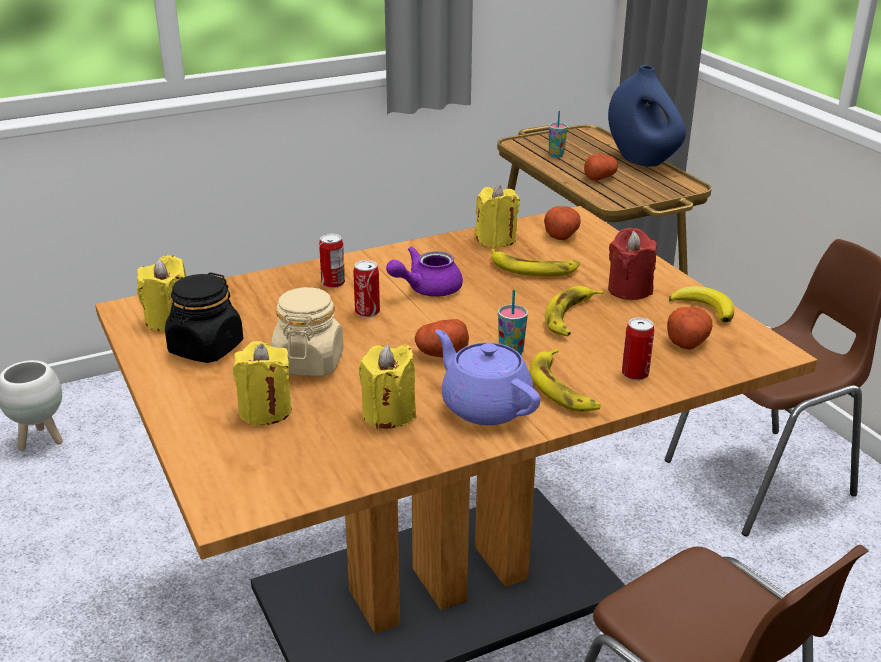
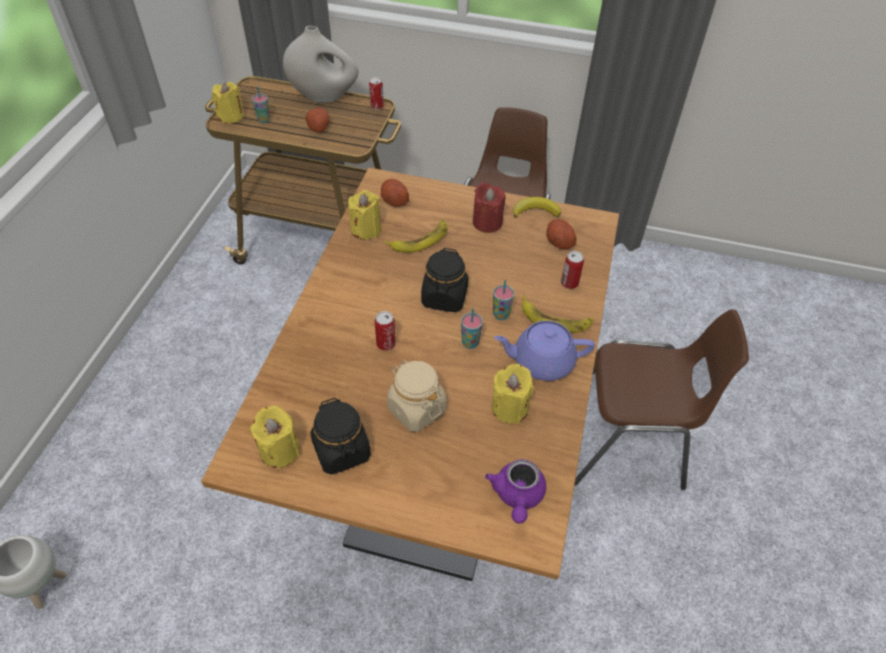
camera: 50 degrees left, 20 degrees up
yellow candle [233,341,292,425] -> yellow candle moved to [212,82,244,123]
can [319,234,345,288] -> can moved to [369,77,384,109]
purple teapot [386,246,463,297] -> purple teapot moved to [485,459,546,524]
potato [415,319,469,357] -> cup [461,308,483,349]
banana [545,286,603,336] -> none
blue vase [608,65,686,167] -> white vase [283,26,358,103]
none -> black jar [421,248,468,312]

